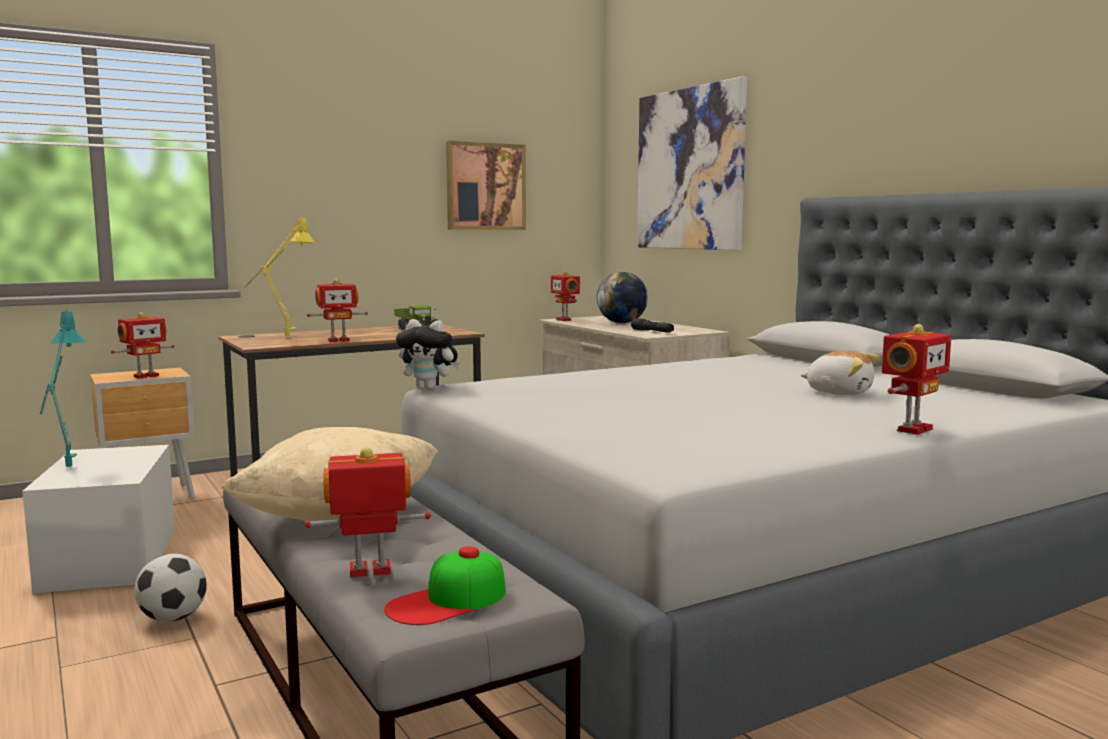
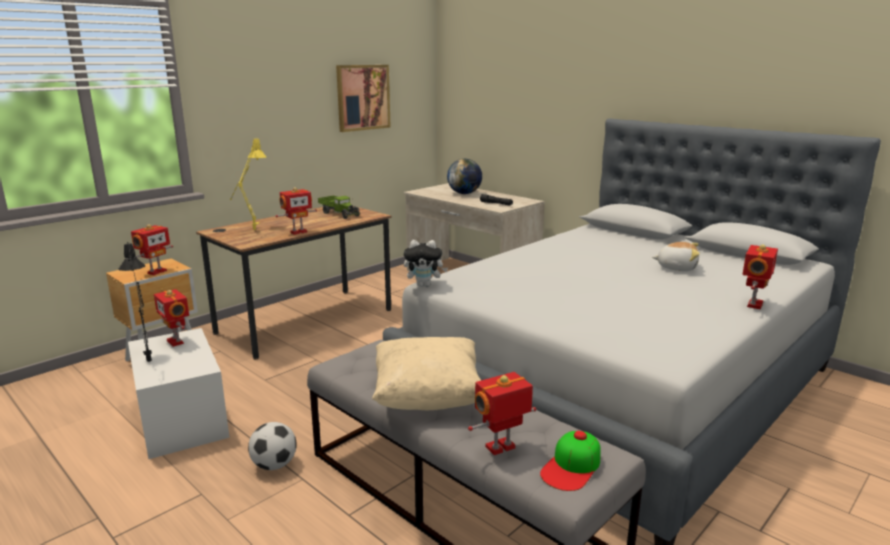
camera: 15 degrees left, 10 degrees up
turquoise table lamp [40,308,86,467] -> black table lamp [119,242,152,362]
toy robot [551,271,580,321] -> toy robot moved to [154,289,189,347]
picture [637,76,747,250] -> none

